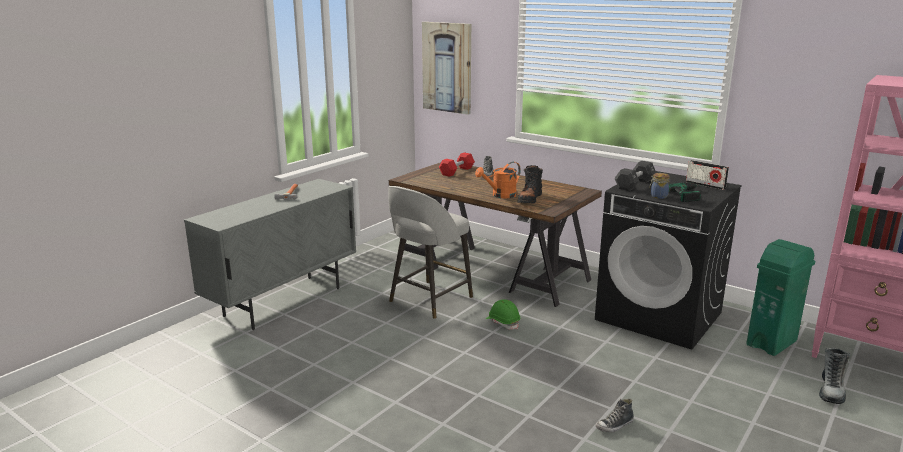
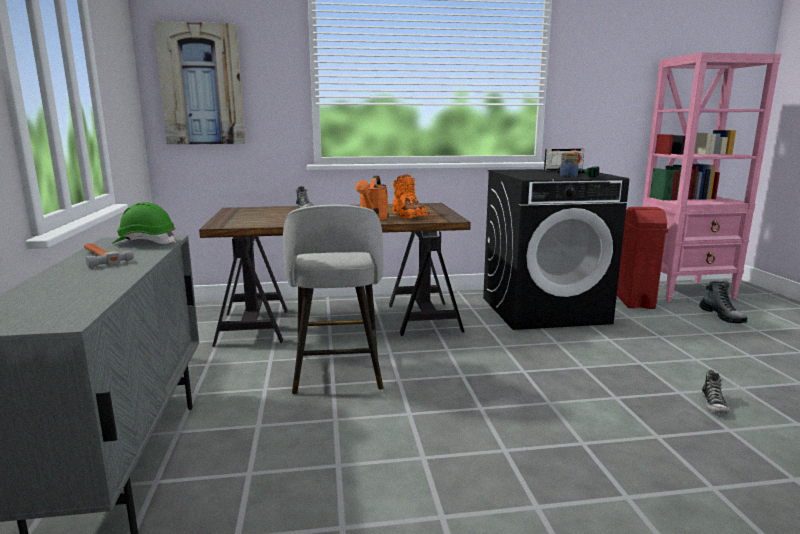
camera: 45 degrees left, 5 degrees down
red dumbbell [439,153,475,177] -> none
green hard hat [486,299,520,330] -> green hard hat moved to [112,202,176,244]
black boot [517,165,543,203] -> orange boot [392,174,427,219]
black dumbbell [614,161,656,191] -> none
green trash can [746,239,815,356] -> red trash can [617,207,669,309]

